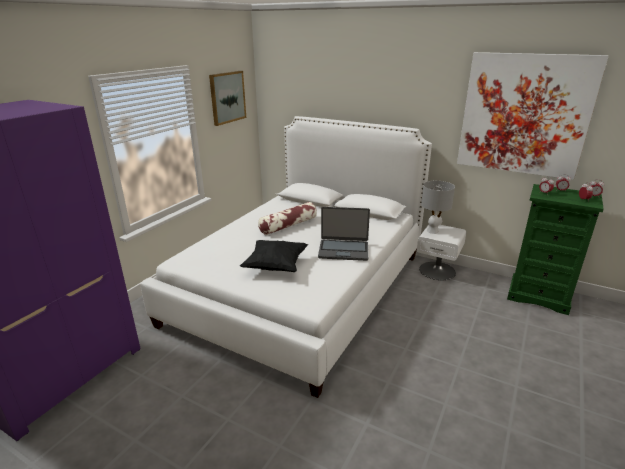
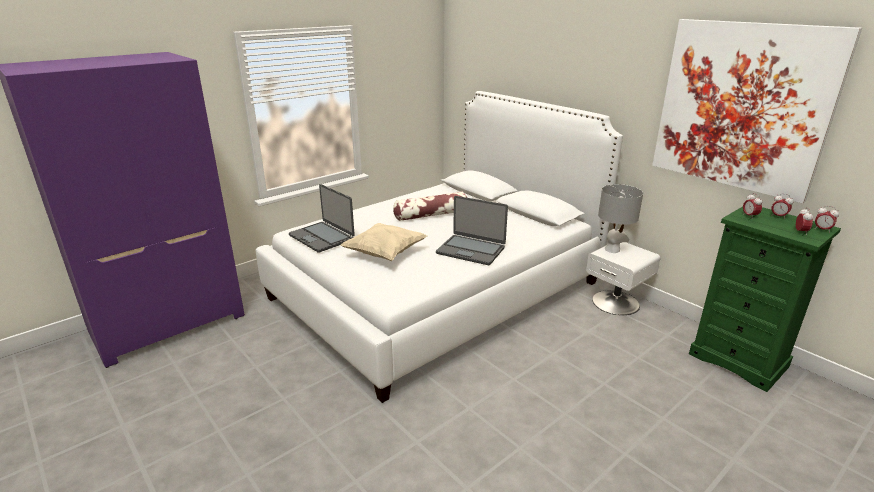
camera: 20 degrees right, 0 degrees up
picture [209,71,246,126] -> none
black pillow [240,240,308,272] -> beige pillow [340,223,427,261]
none -> laptop [289,184,355,253]

